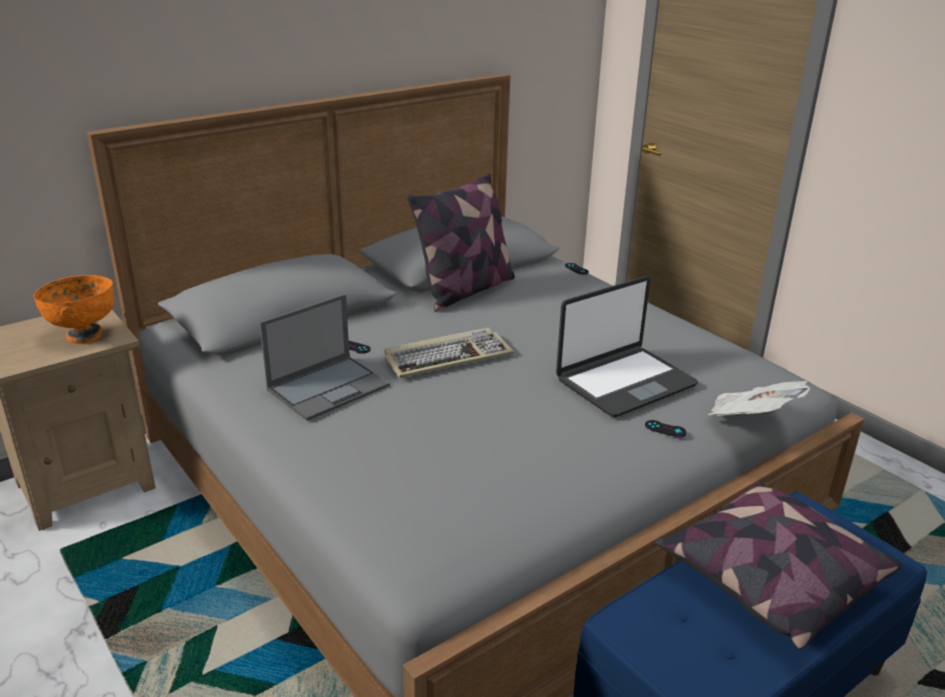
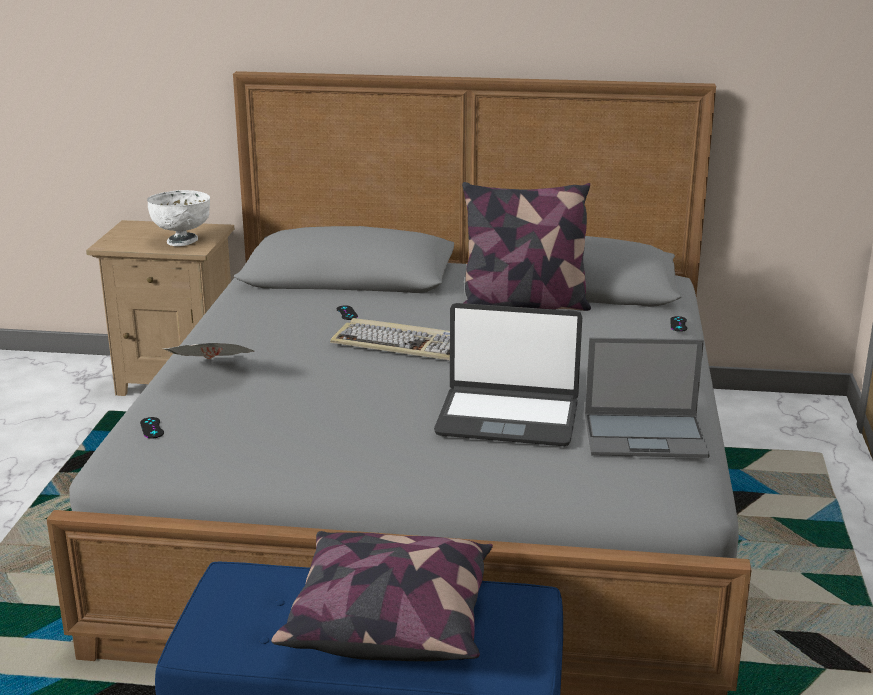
camera: 45 degrees right, 5 degrees down
orange bowl [33,275,114,344] -> white bowl [147,190,210,246]
laptop [259,294,390,421] -> laptop moved to [585,338,710,458]
black game controller [645,420,687,437] -> black game controller moved to [140,417,164,438]
newspaper [708,381,810,416] -> newspaper moved to [163,343,255,359]

